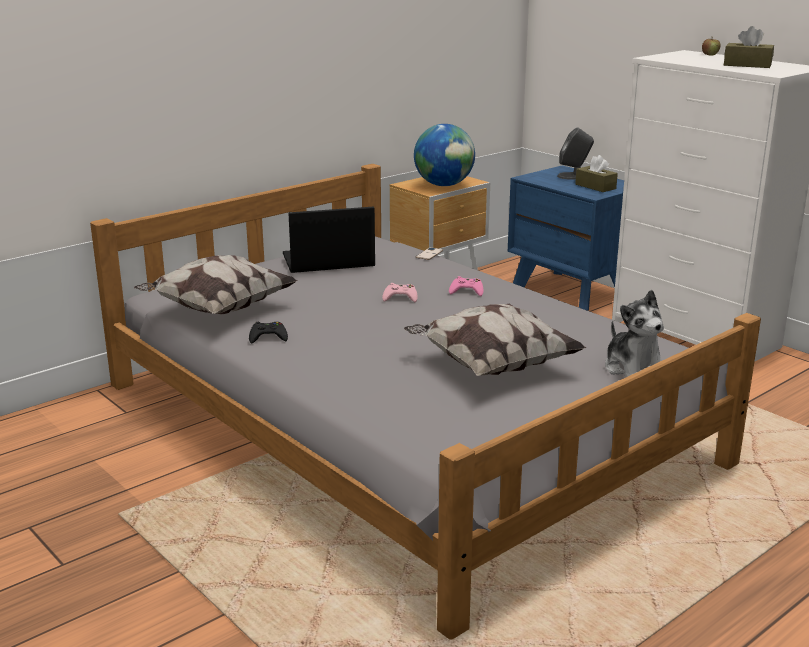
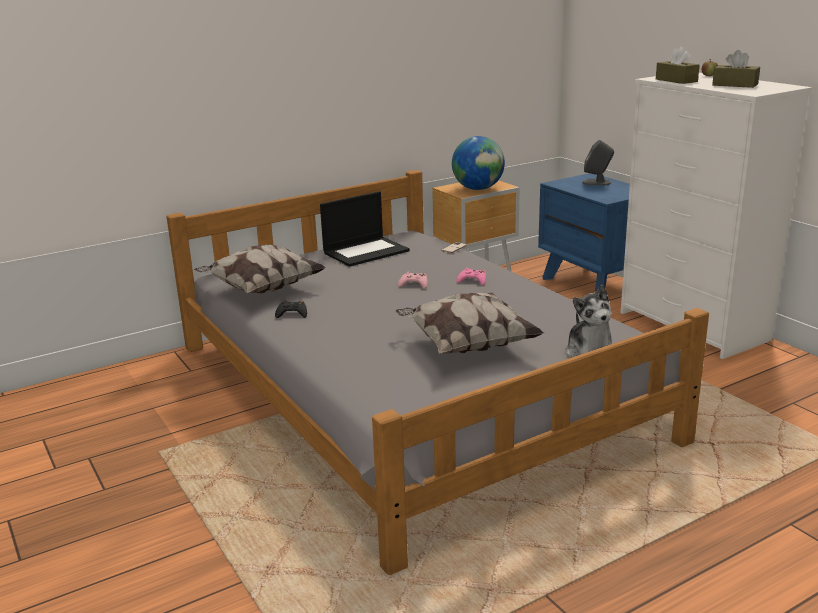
camera: 10 degrees right, 0 degrees up
laptop [283,207,375,273] -> laptop turned 150 degrees clockwise [320,191,410,267]
brown tissue box [575,155,618,192] -> brown tissue box moved to [656,46,700,84]

